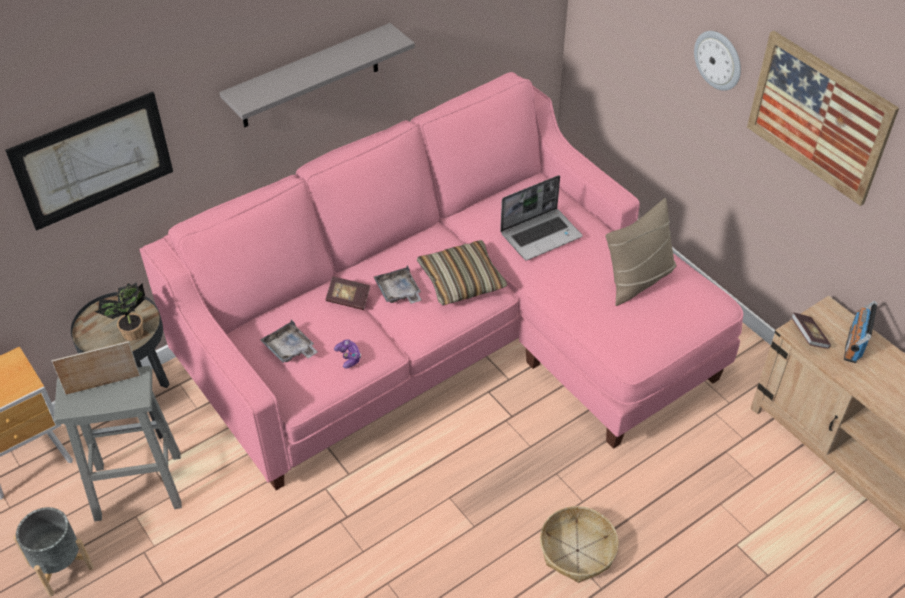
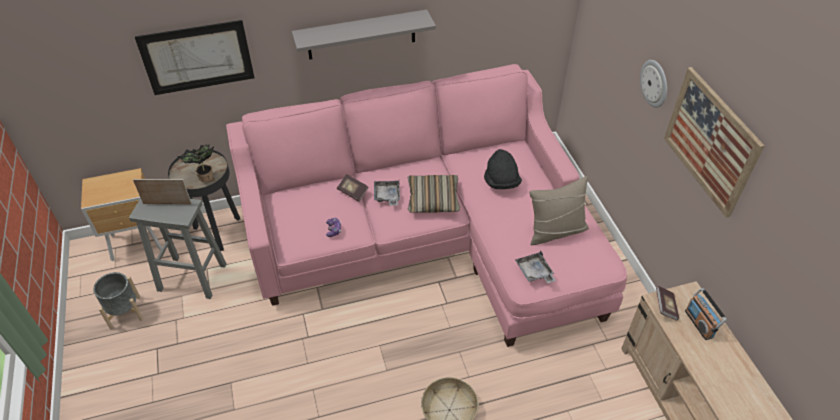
camera: 20 degrees right, 0 degrees up
grey tray [260,320,318,363] -> grey tray moved to [515,251,556,283]
laptop [500,175,583,260] -> black hat [484,149,522,189]
radio [844,301,877,363] -> radio turned 60 degrees counterclockwise [685,288,727,340]

